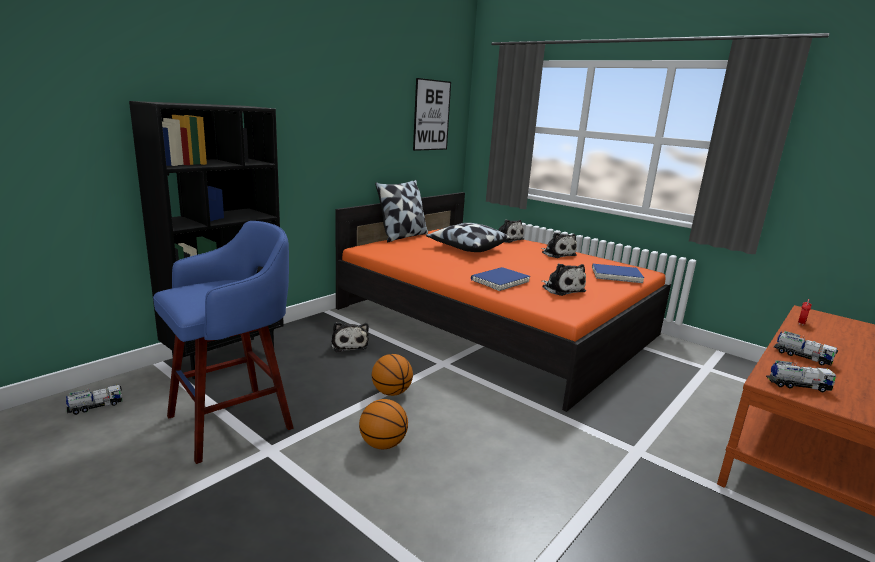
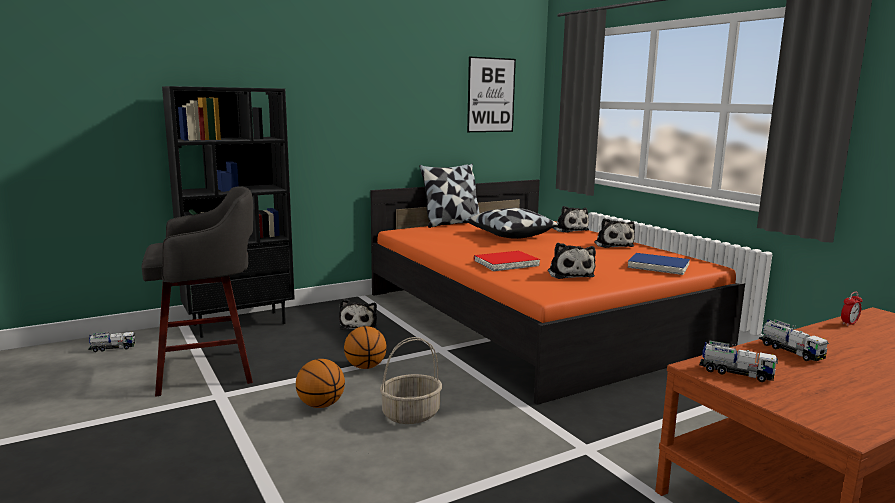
camera: 20 degrees right, 5 degrees down
blue stool [153,221,294,464] -> grey stool [141,186,253,397]
blue book [471,267,530,291] -> red book [474,251,540,271]
none -> basket [380,337,442,424]

